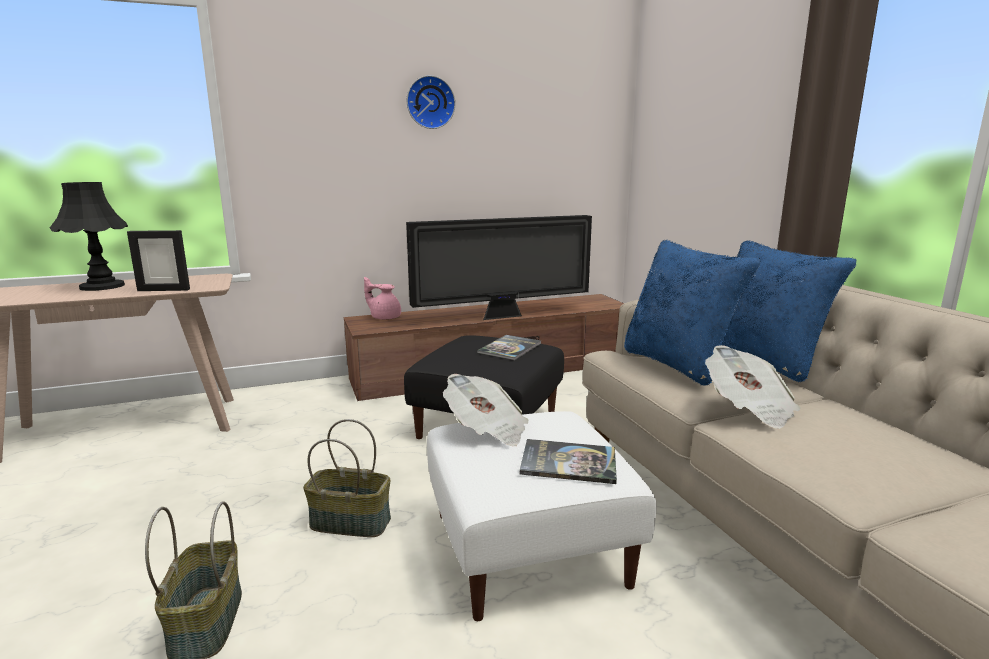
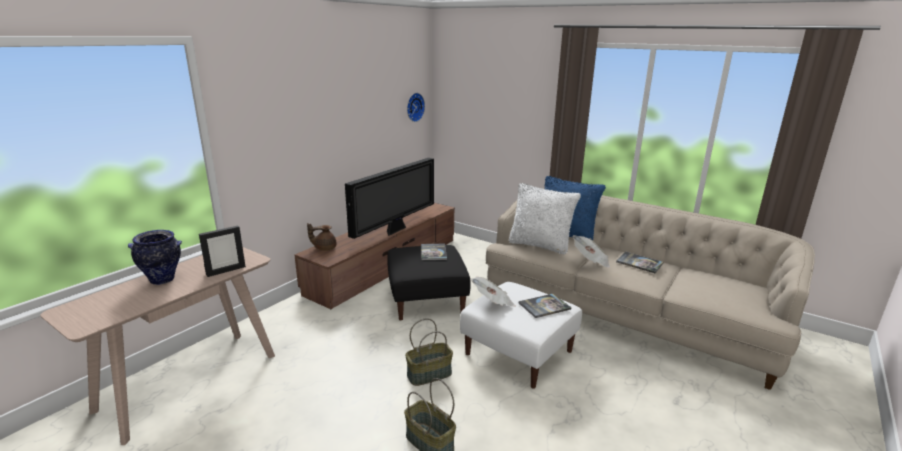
camera: 35 degrees left, 5 degrees up
black table lamp [49,182,128,291] -> vase [128,230,182,285]
pink teapot [364,277,401,320] -> brown teapot [307,223,336,251]
wall clock [407,75,455,129] -> wall clock moved to [407,93,425,122]
blue pillow [624,240,761,386] -> white pillow [509,183,581,255]
none -> book [616,251,663,273]

